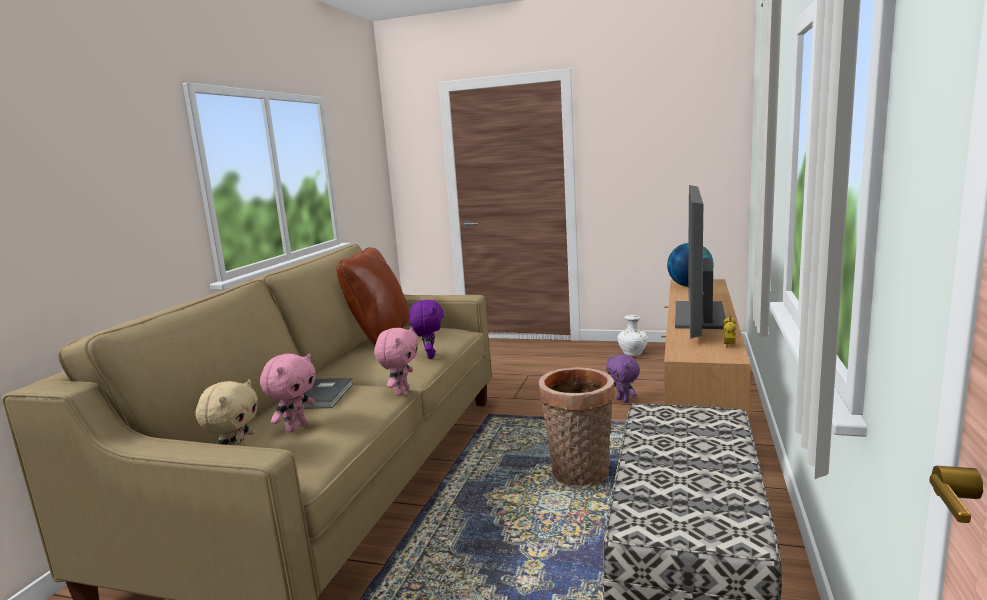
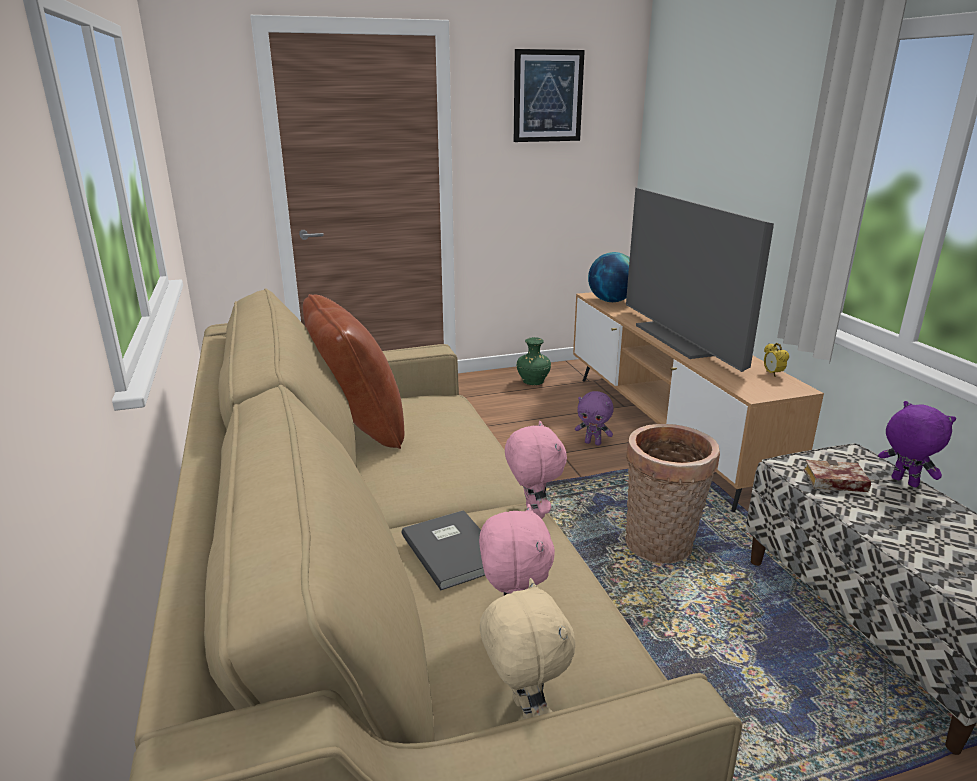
camera: 35 degrees left, 10 degrees up
purple plush toy [410,299,443,359] -> purple plush toy moved to [878,401,956,487]
white vase [617,315,648,356] -> green vase [517,337,551,385]
none -> picture [514,49,585,142]
none -> book [804,460,871,492]

